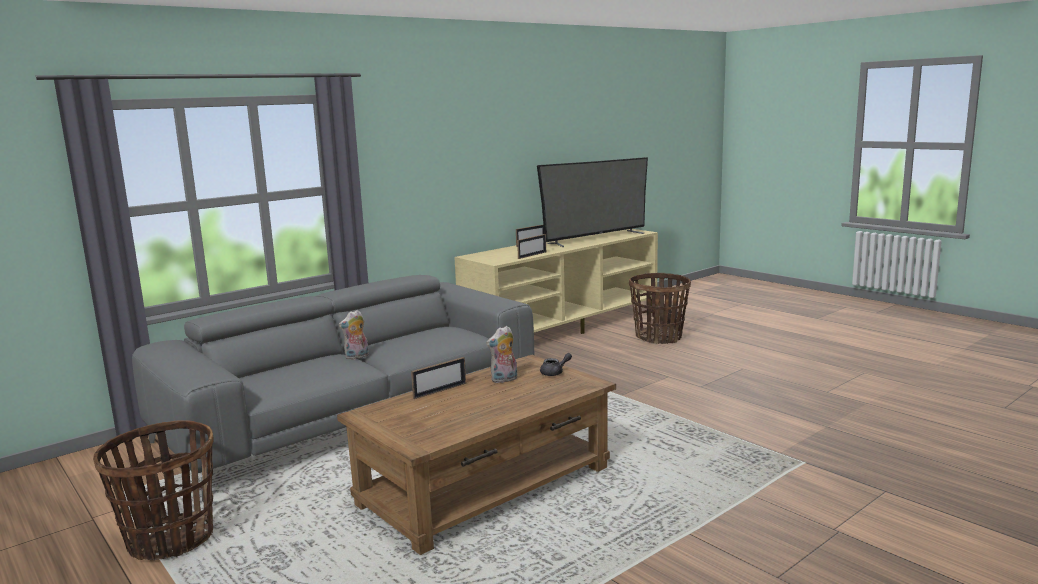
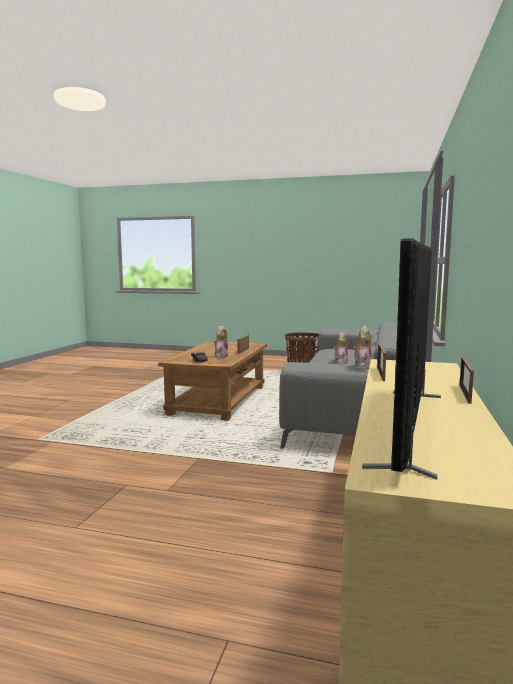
camera: 145 degrees right, 5 degrees down
basket [629,273,691,344] -> none
none -> plush toy [353,326,372,370]

